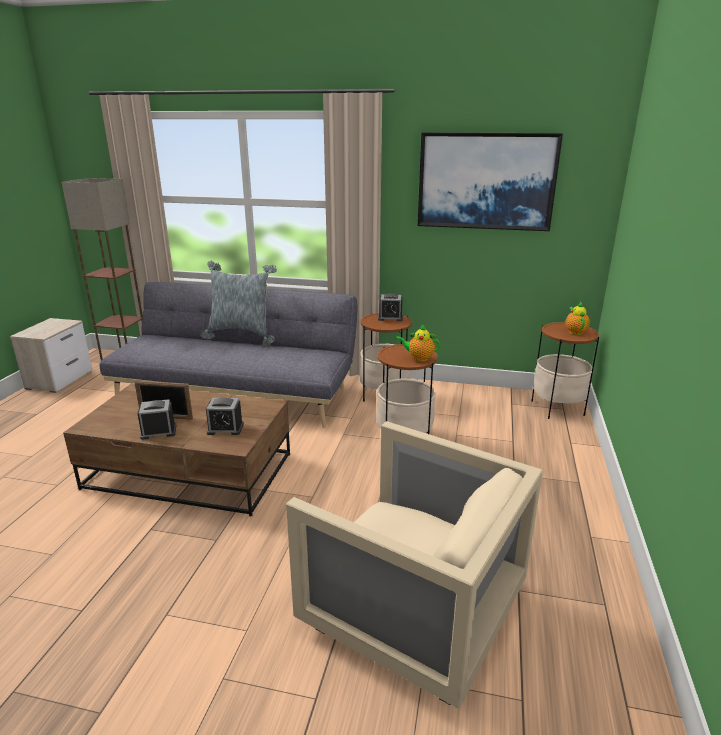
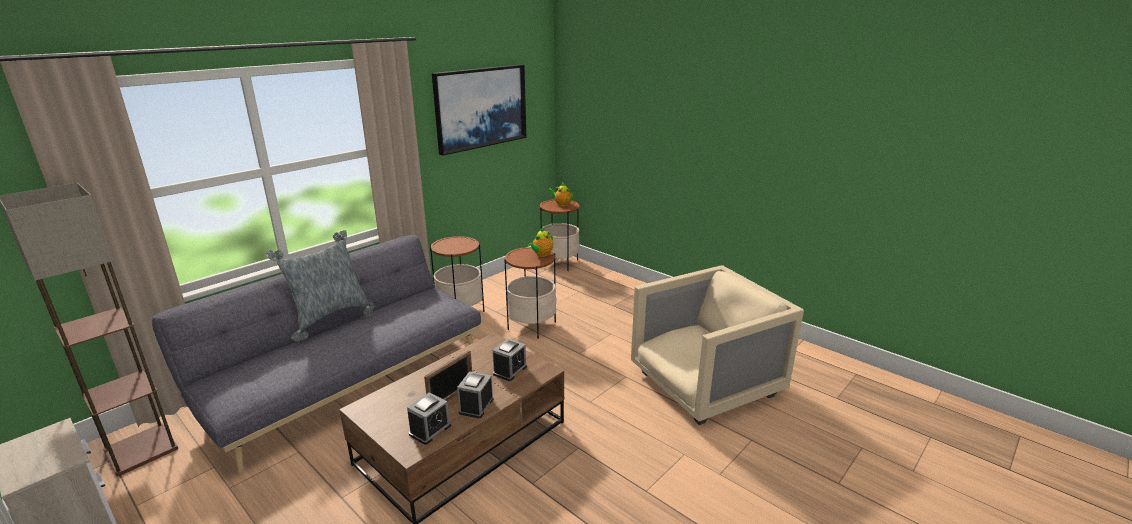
camera: 60 degrees left, 0 degrees up
alarm clock [378,293,403,321] -> alarm clock moved to [407,393,451,445]

